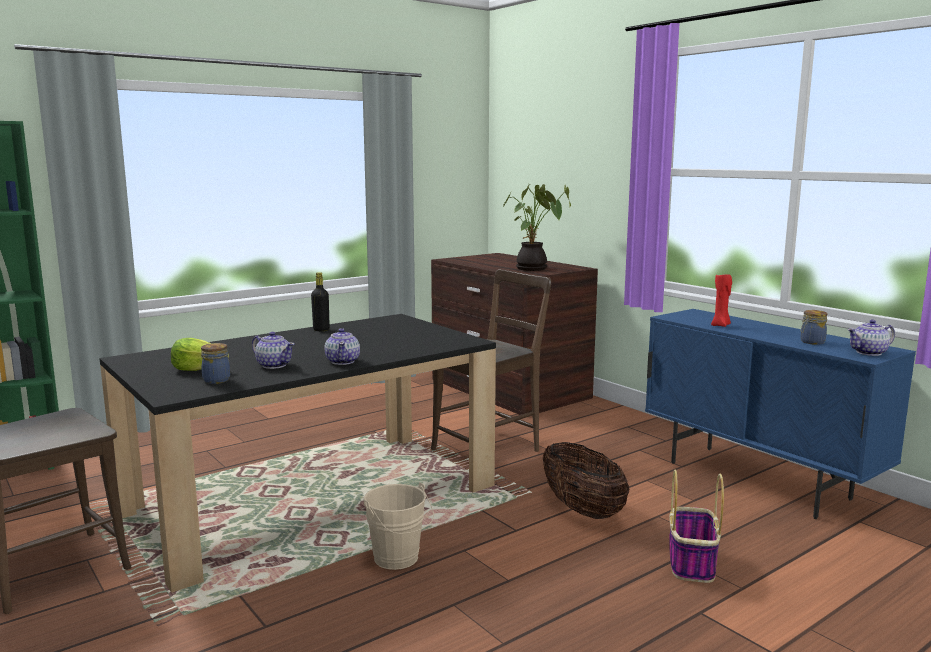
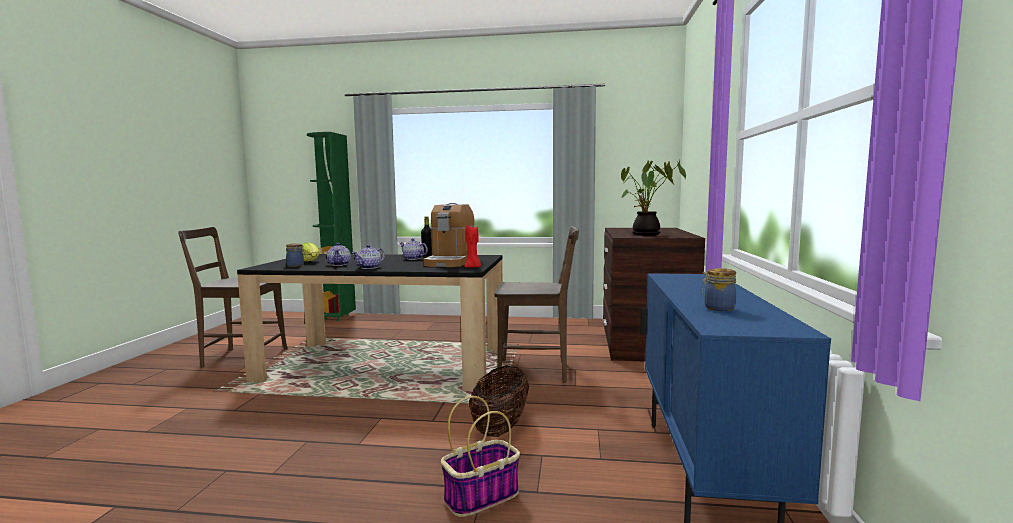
camera: 45 degrees right, 5 degrees down
beige bucket [363,482,434,570] -> none
red candle [711,274,732,327] -> red candle moved to [464,225,481,268]
teapot [847,320,895,356] -> teapot moved to [400,238,428,260]
none -> coffee machine [424,203,475,267]

